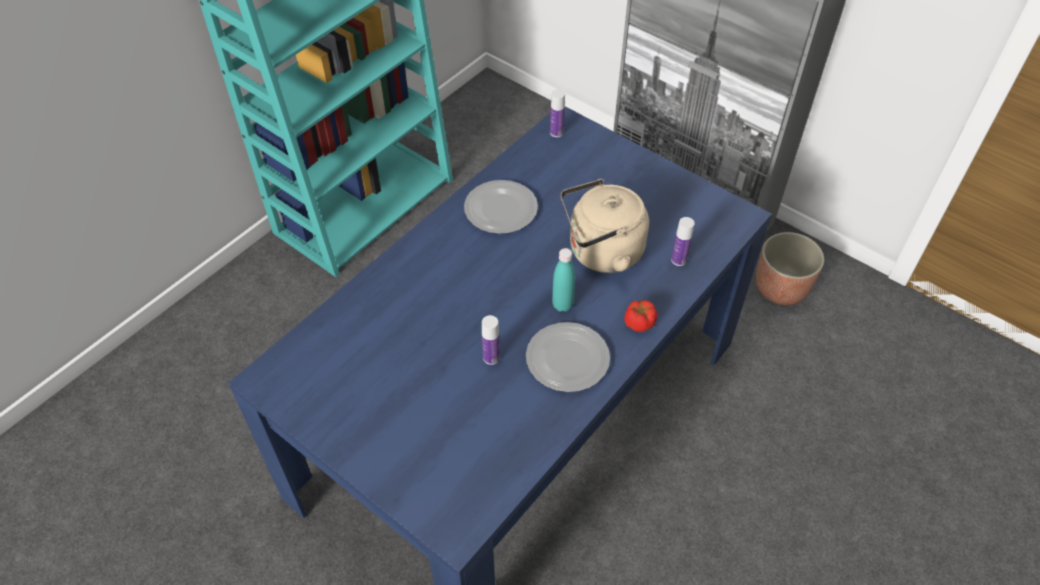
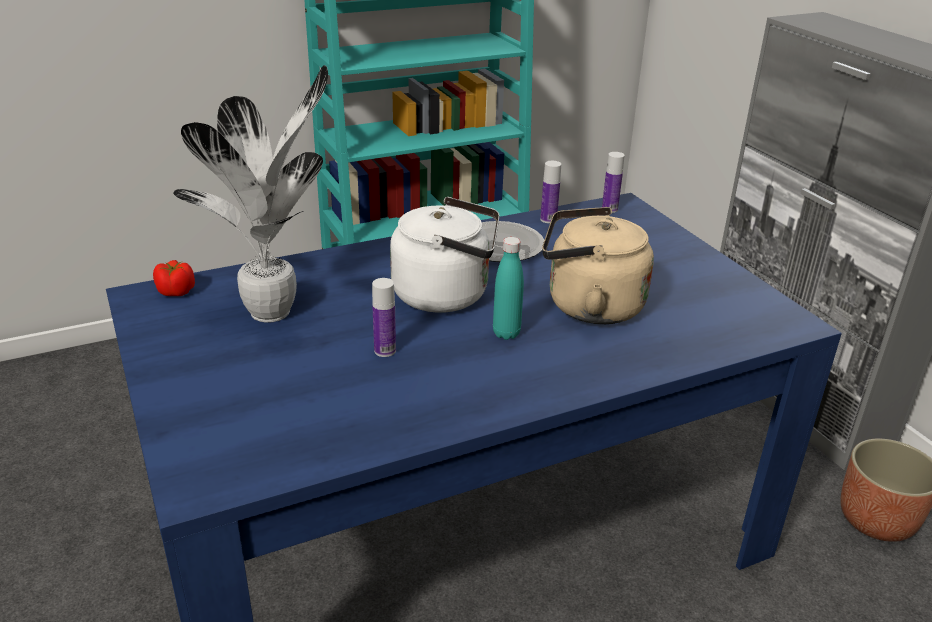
camera: 25 degrees right, 20 degrees down
plate [526,322,610,392] -> none
tomato [624,300,658,332] -> tomato moved to [153,260,195,296]
bottle [671,217,695,266] -> bottle moved to [540,161,561,223]
none -> potted plant [173,65,328,323]
none -> white kettle [390,197,500,313]

